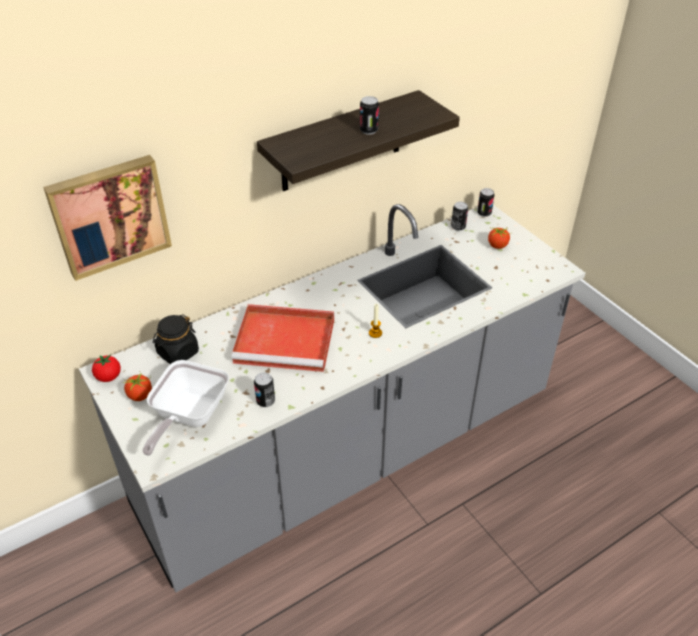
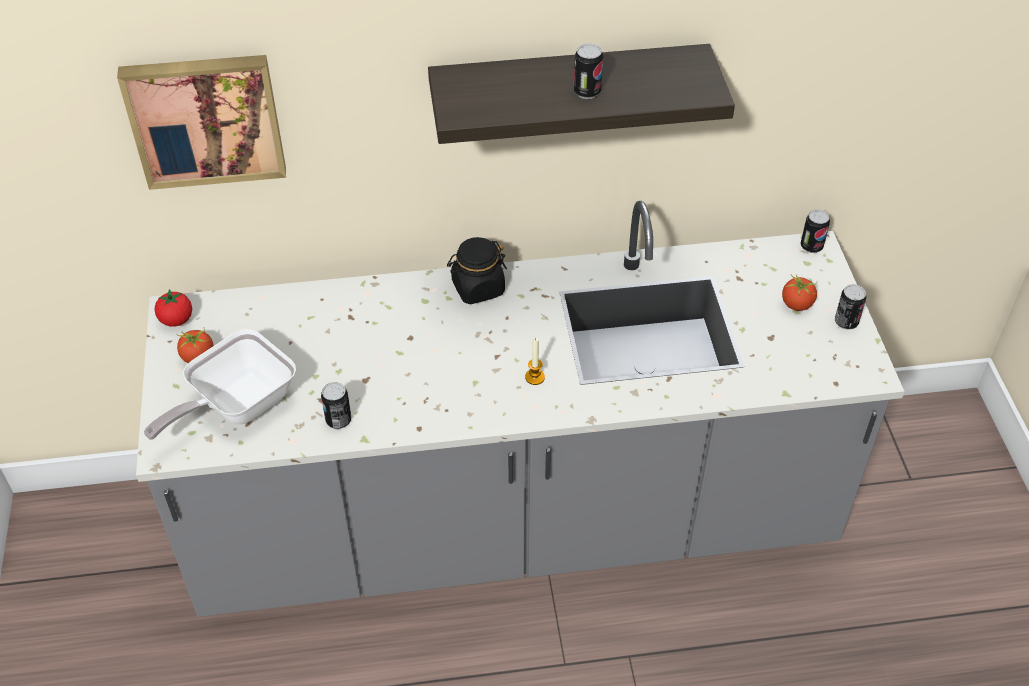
camera: 25 degrees right, 5 degrees up
black jar [153,314,199,364] -> black jar moved to [447,237,507,304]
red tray [231,304,334,372] -> none
can [451,202,468,231] -> can moved to [835,284,867,330]

